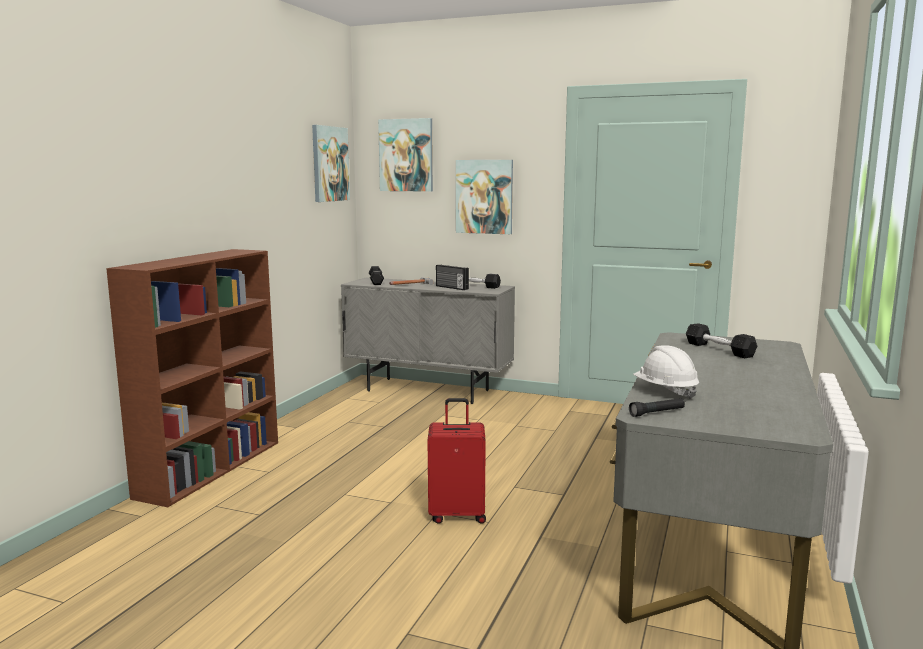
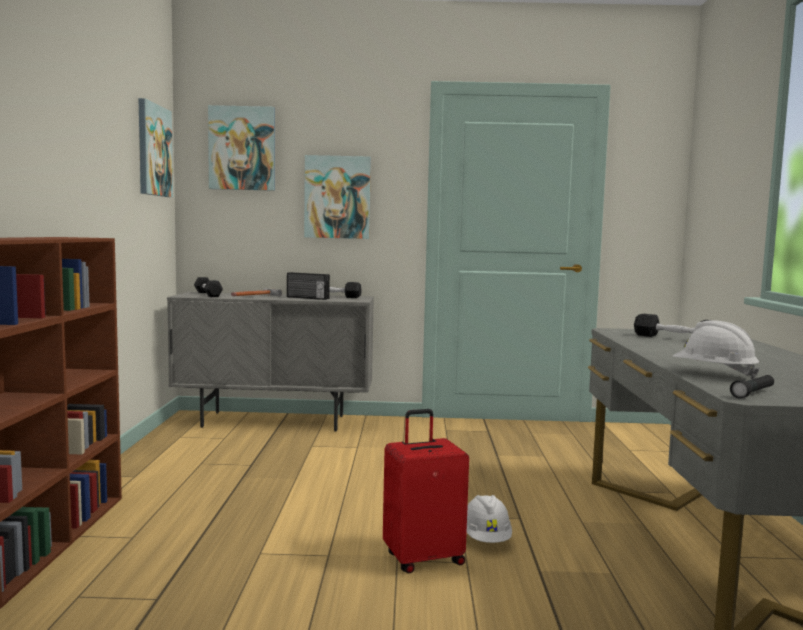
camera: 20 degrees left, 5 degrees down
none -> white hard hat [467,495,512,543]

